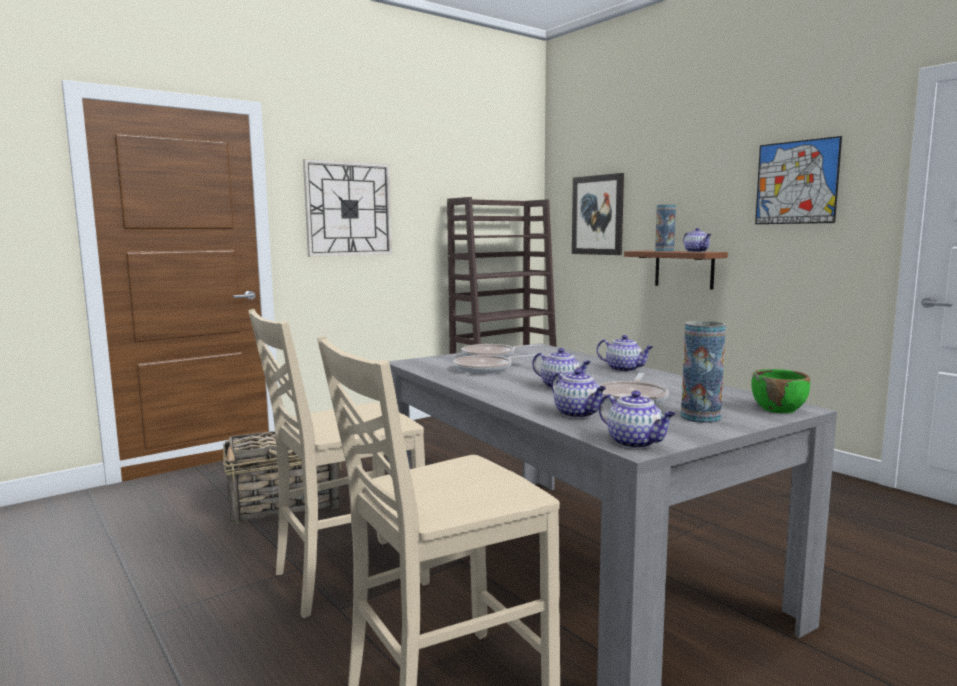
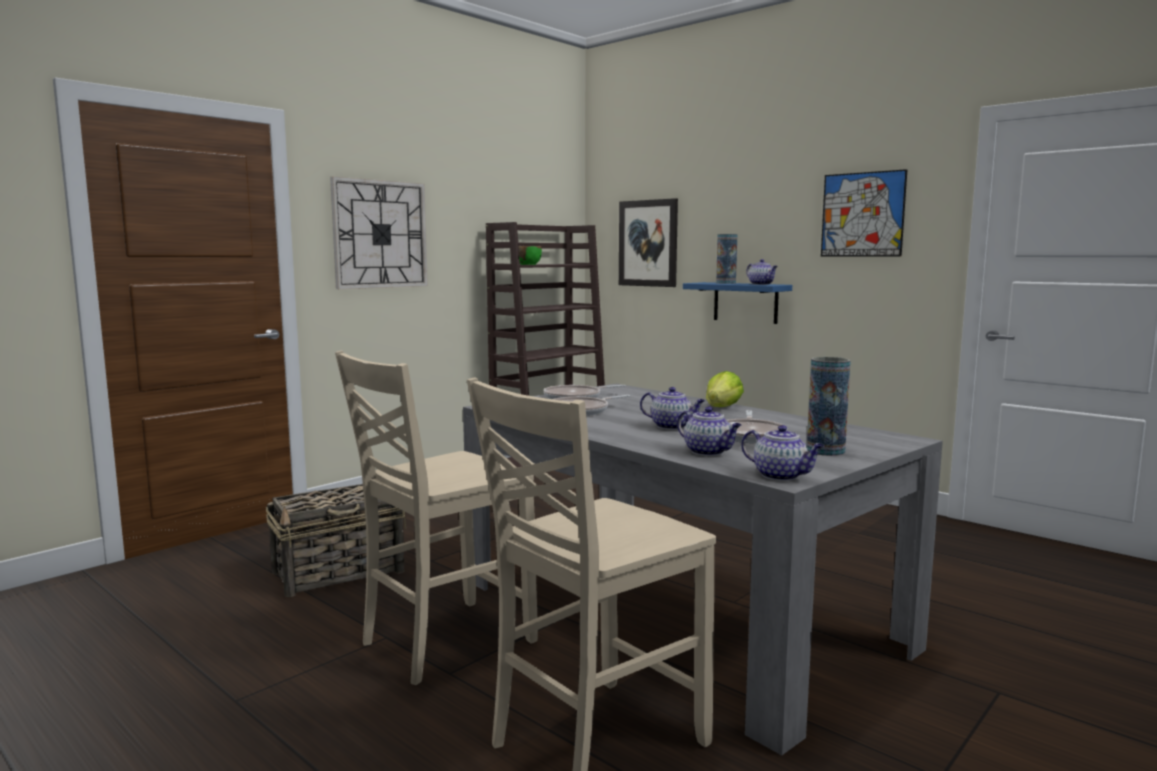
camera: 10 degrees left, 0 degrees up
teapot [597,335,653,372] -> lettuce [706,371,744,407]
brown shelf [624,251,728,290] -> blue shelf [683,282,792,324]
green bowl [751,369,810,413] -> green bowl moved to [519,246,542,265]

